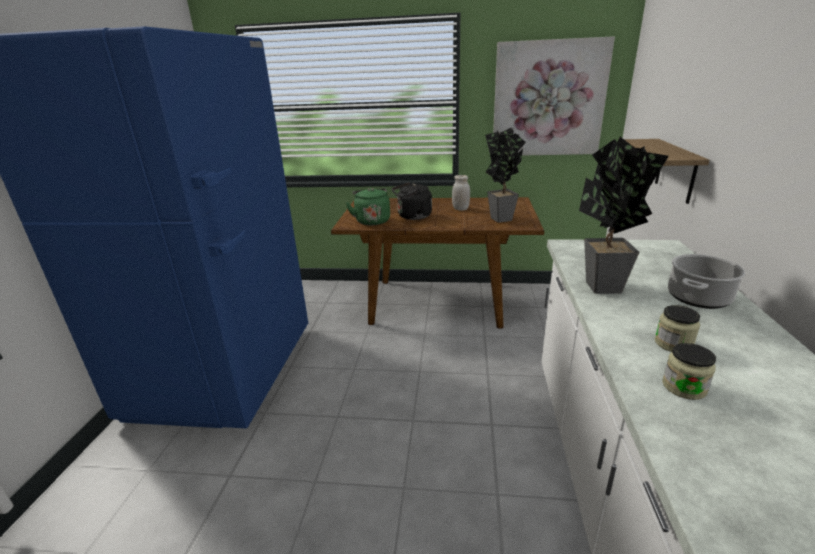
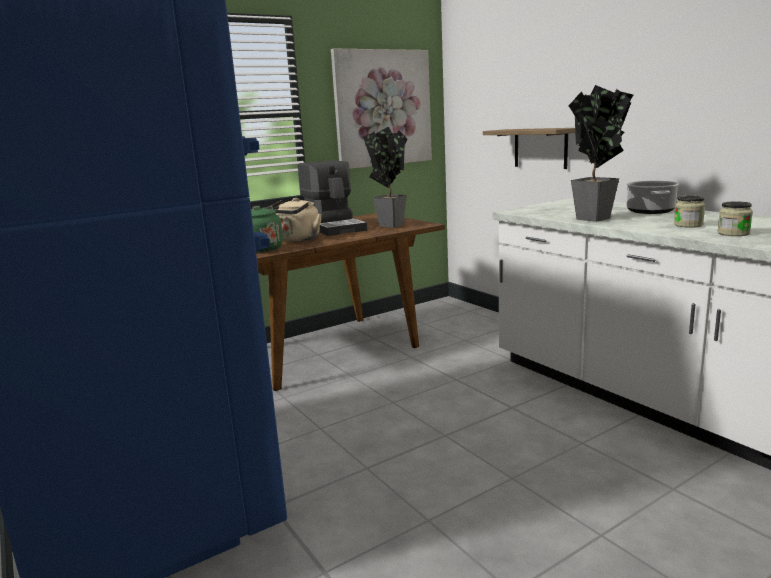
camera: 40 degrees left, 10 degrees down
black kettle [392,182,432,220] -> beige kettle [271,198,322,242]
white jar [452,175,470,210] -> coffee machine [298,160,367,236]

